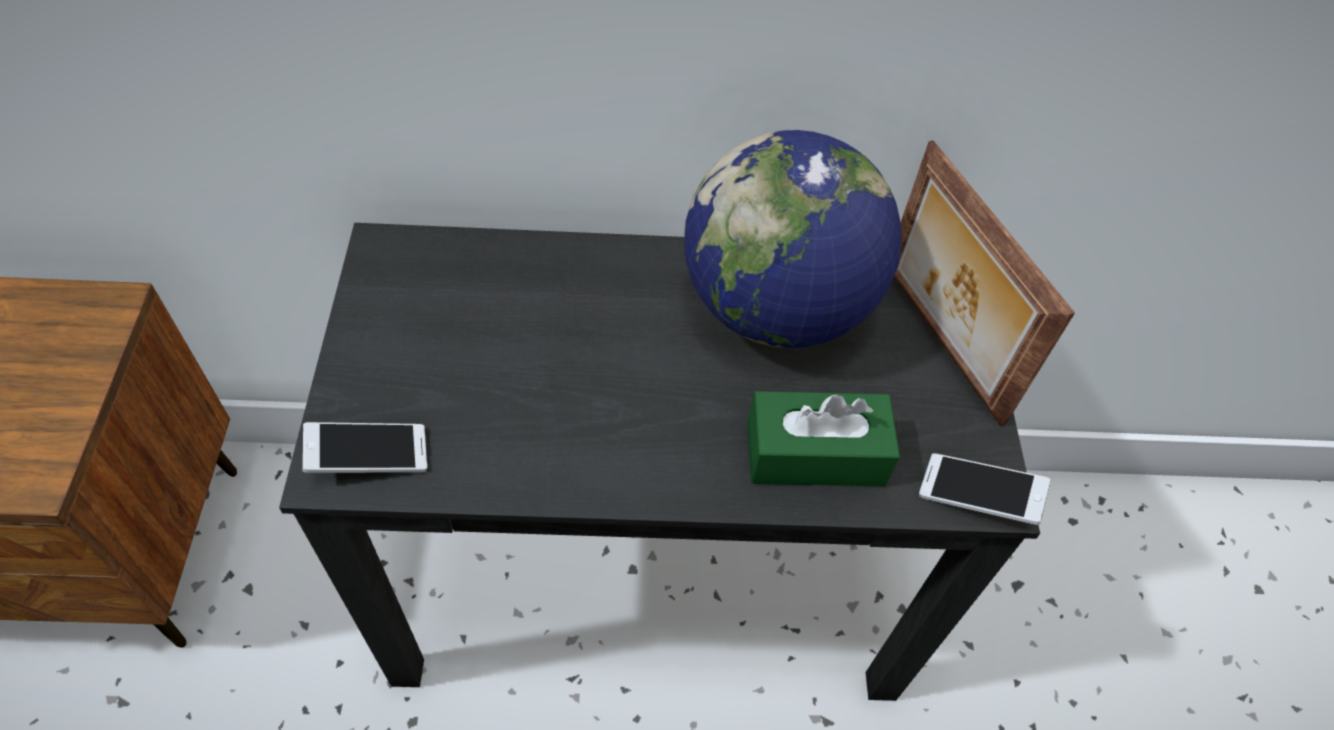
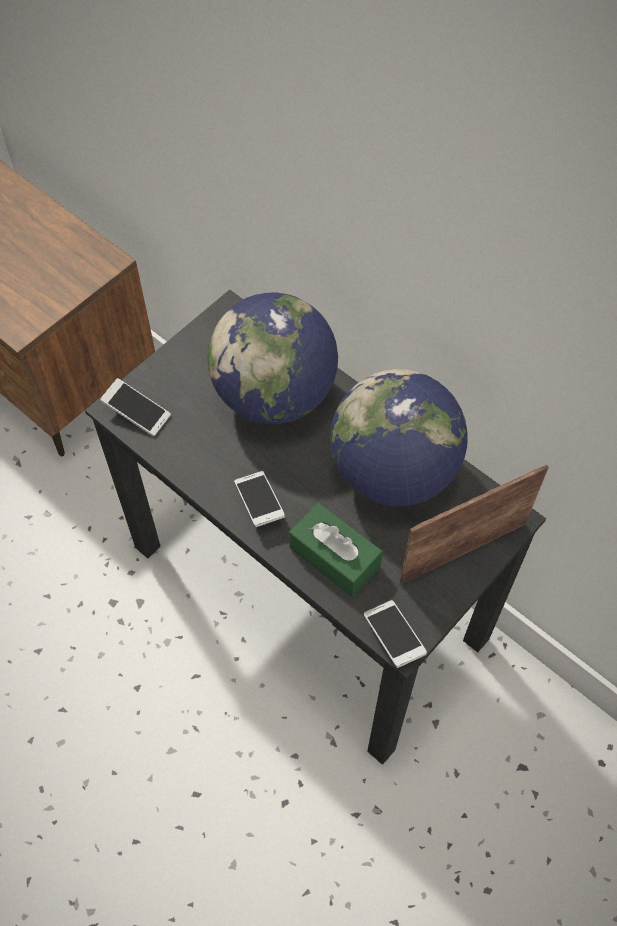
camera: 45 degrees right, 5 degrees up
picture frame [894,140,1075,427] -> picture frame turned 45 degrees clockwise [400,465,549,585]
none -> globe [207,293,338,424]
none -> phone [234,471,285,527]

